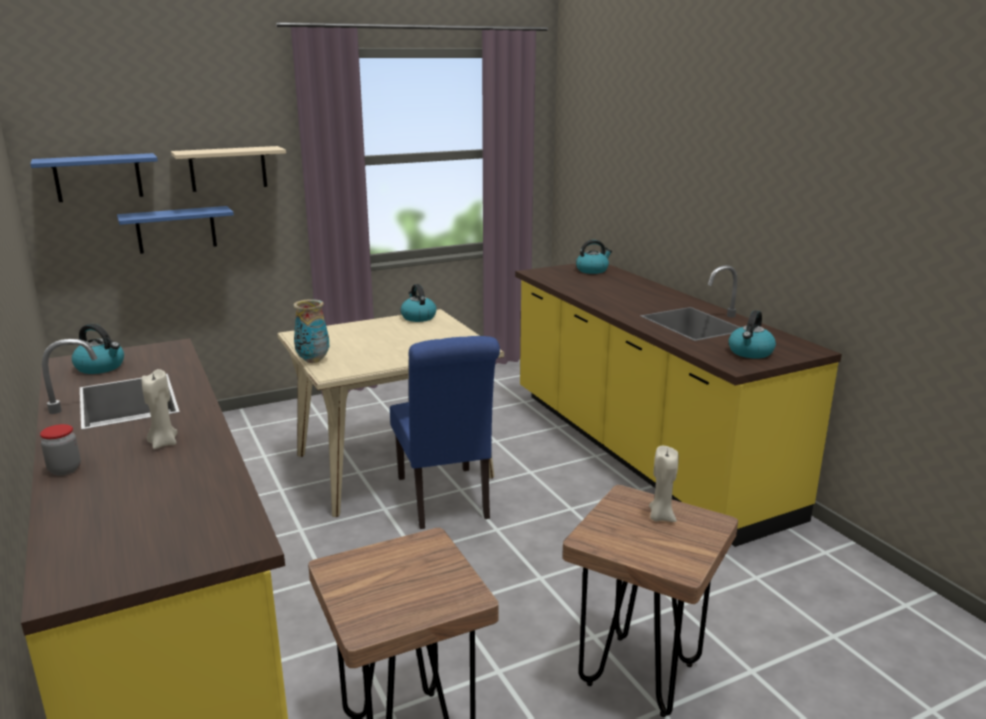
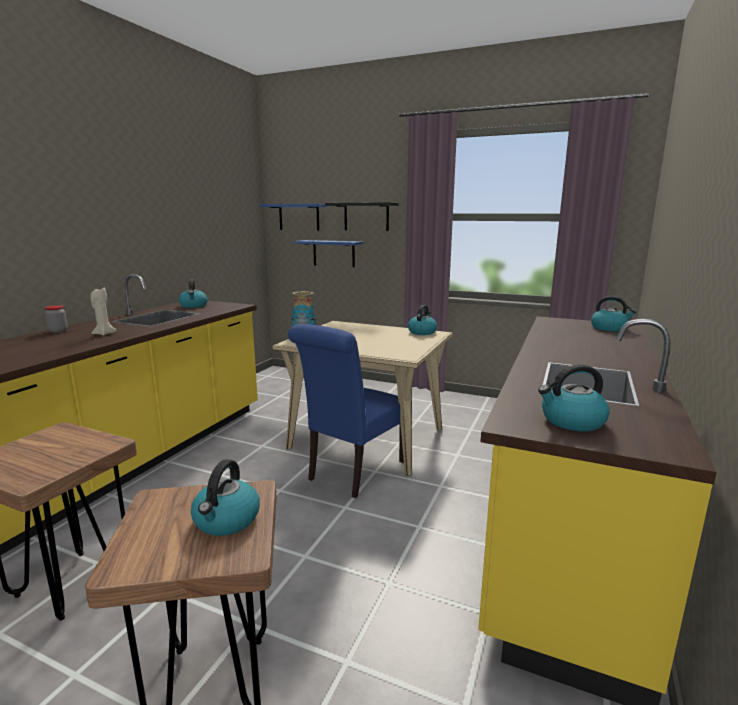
camera: 50 degrees right, 5 degrees down
beige shelf [171,146,286,192] -> black shelf [325,202,399,231]
beige candle [649,446,679,522] -> kettle [191,459,260,536]

